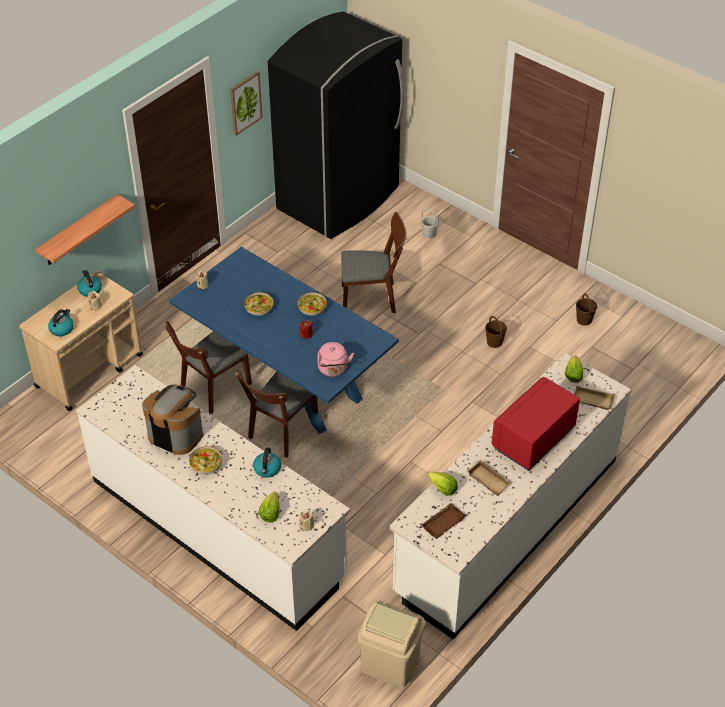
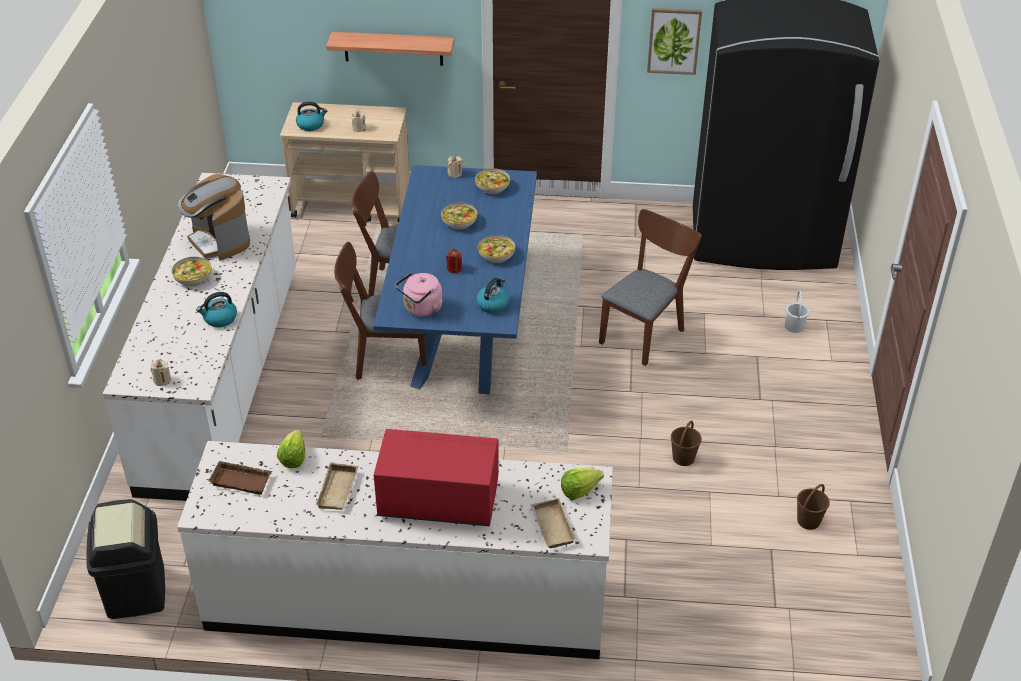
camera: 55 degrees right, 5 degrees down
kettle [77,270,102,297] -> kettle moved to [476,278,509,313]
coffee machine [142,384,203,455] -> coffee machine turned 150 degrees clockwise [178,174,250,261]
lettuce [258,492,280,522] -> none
brown chair [341,212,407,313] -> brown chair turned 105 degrees counterclockwise [599,209,702,366]
beige trash can [358,600,426,688] -> black trash can [87,499,165,619]
none -> bowl [475,168,510,194]

